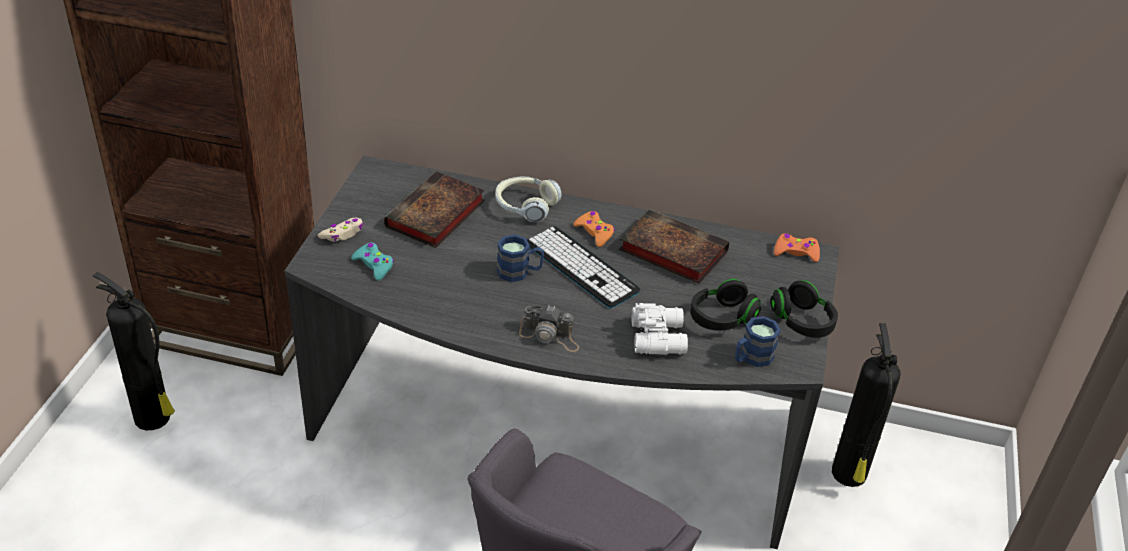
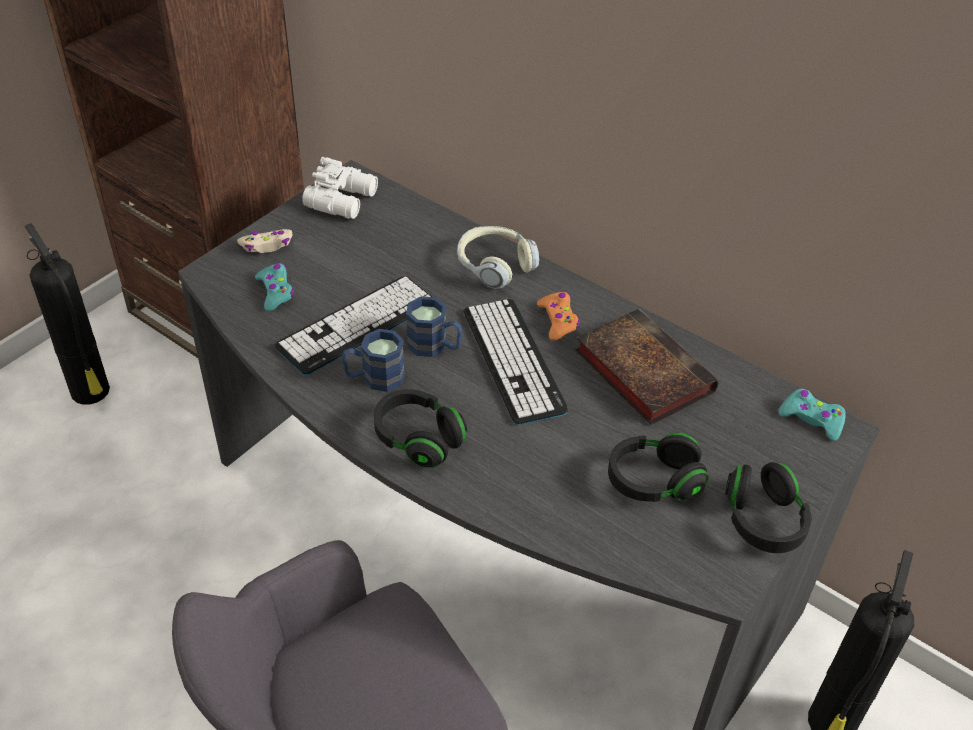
camera: 25 degrees right, 5 degrees up
book [384,171,485,248] -> none
camera [519,305,579,352] -> black headphones [374,389,467,468]
white binoculars [632,303,688,354] -> white binoculars moved to [302,157,378,219]
blue mug [735,316,781,367] -> blue mug moved to [342,329,405,392]
orange game controller [774,233,820,262] -> turquoise game controller [779,388,846,441]
none -> keyboard [275,276,432,376]

